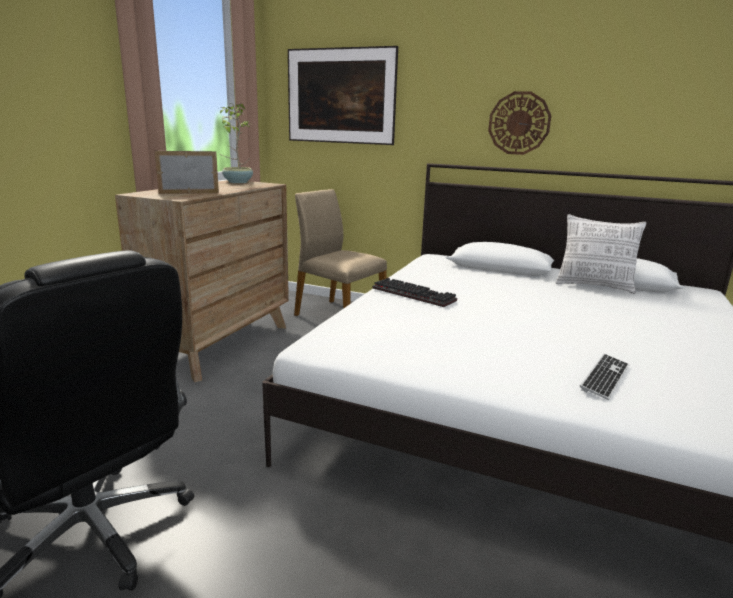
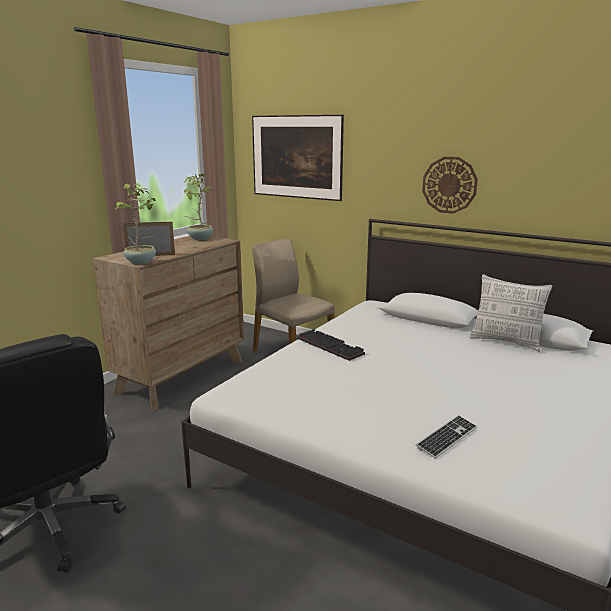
camera: 10 degrees right, 0 degrees up
none -> potted plant [115,184,156,264]

